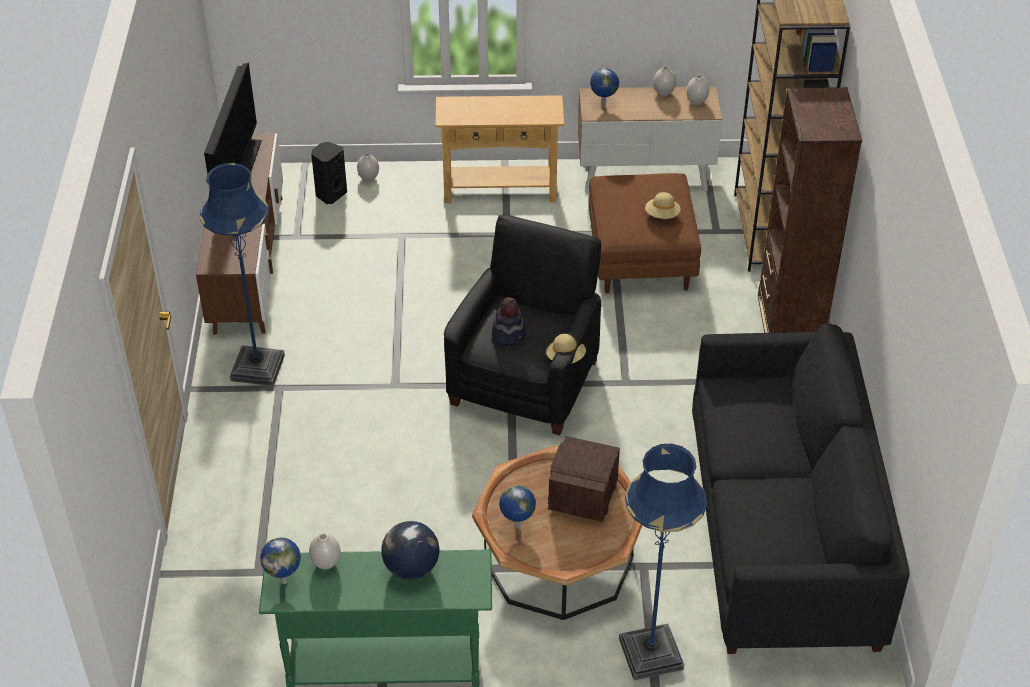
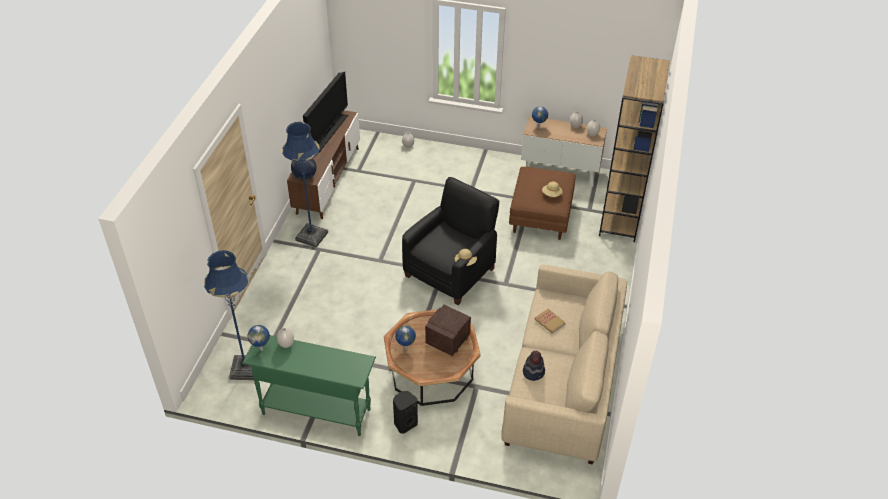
camera: 15 degrees right, 0 degrees up
black speaker [311,142,347,204] -> black speaker moved to [393,391,418,434]
globe [381,521,439,580] -> globe moved to [291,158,317,180]
beige console table [435,95,564,204] -> none
hat [492,297,526,346] -> hat moved to [523,351,545,381]
blue floor lamp [619,444,707,680] -> blue floor lamp moved to [204,250,254,380]
black sofa [692,324,910,654] -> beige sofa [501,265,627,465]
brown bookcase [758,87,862,333] -> none
none -> book [535,309,566,334]

